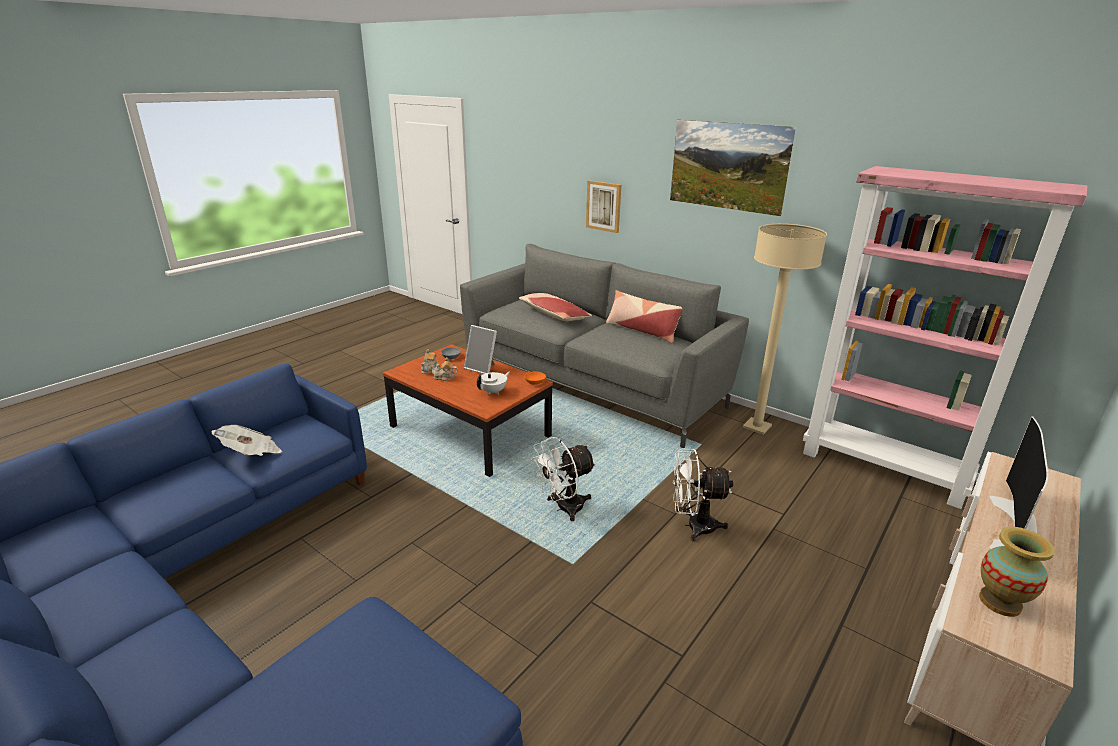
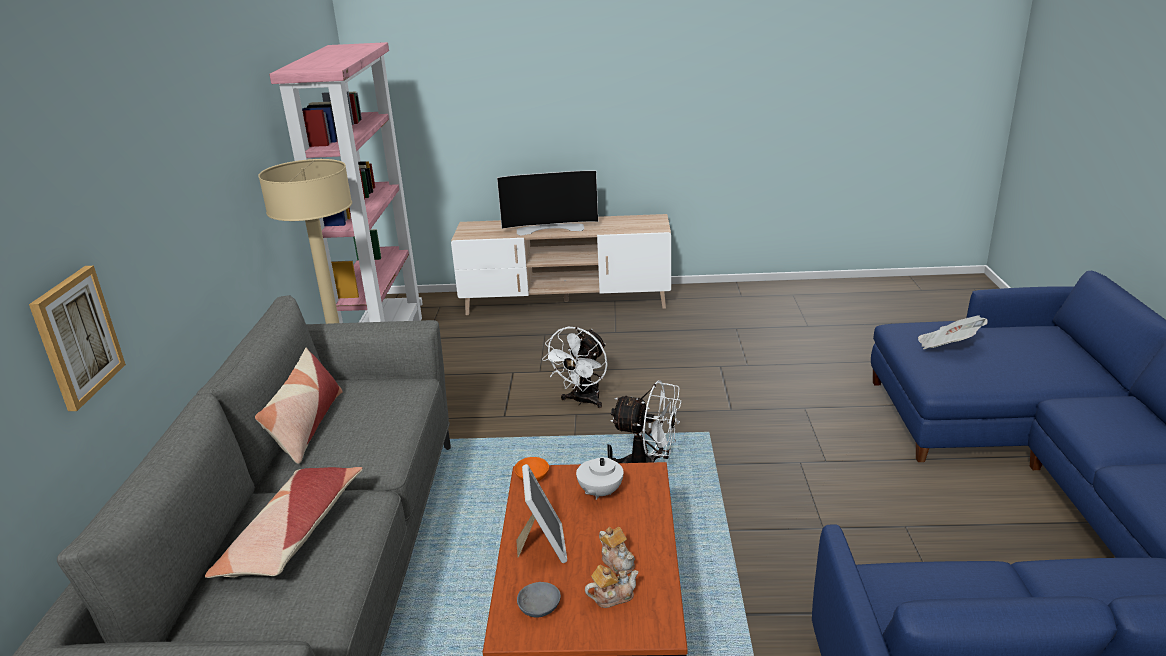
camera: 125 degrees left, 0 degrees up
newspaper [211,425,282,456] -> newspaper moved to [918,316,987,349]
white teapot [477,372,510,394] -> white teapot turned 75 degrees counterclockwise [576,444,624,500]
picture [670,120,796,216] -> none
white fan [673,449,733,541] -> white fan turned 60 degrees clockwise [542,327,608,408]
vase [979,527,1055,617] -> none

